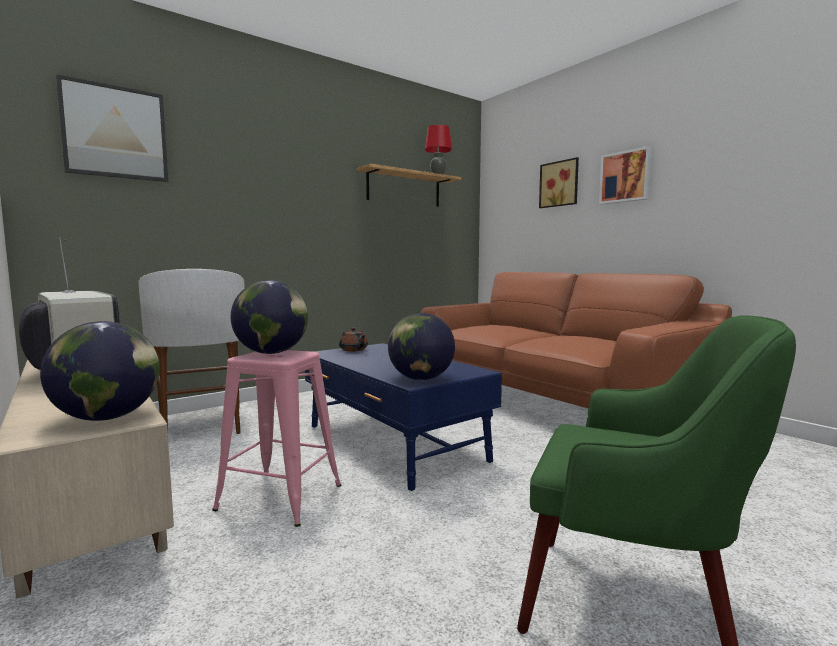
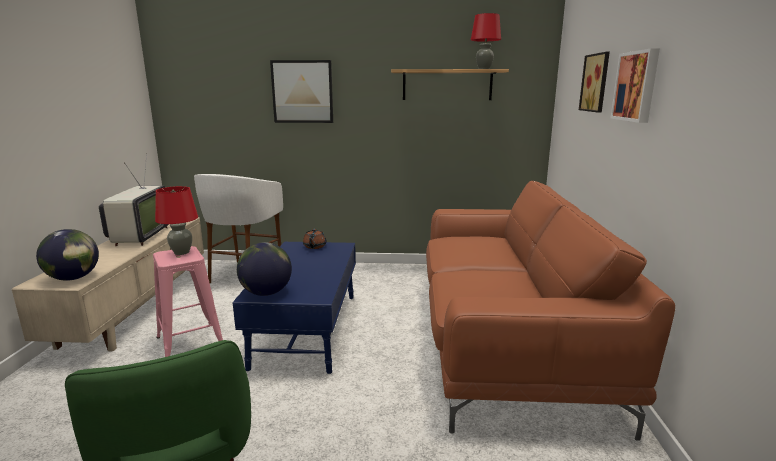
camera: 40 degrees right, 10 degrees up
picture [56,74,168,182] -> picture moved to [270,60,333,123]
globe [231,280,308,354] -> red table lamp [155,186,198,255]

